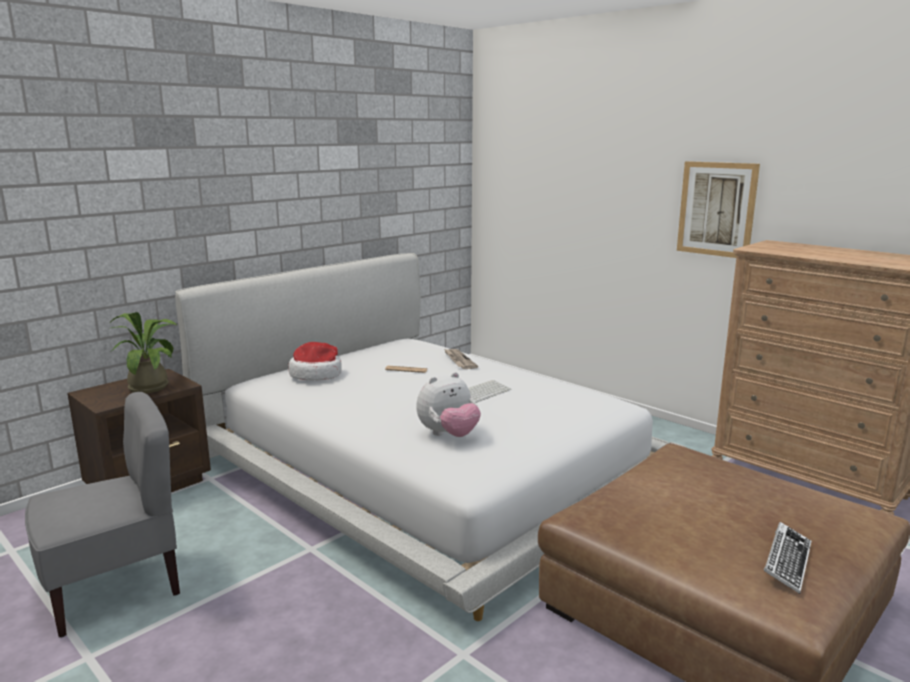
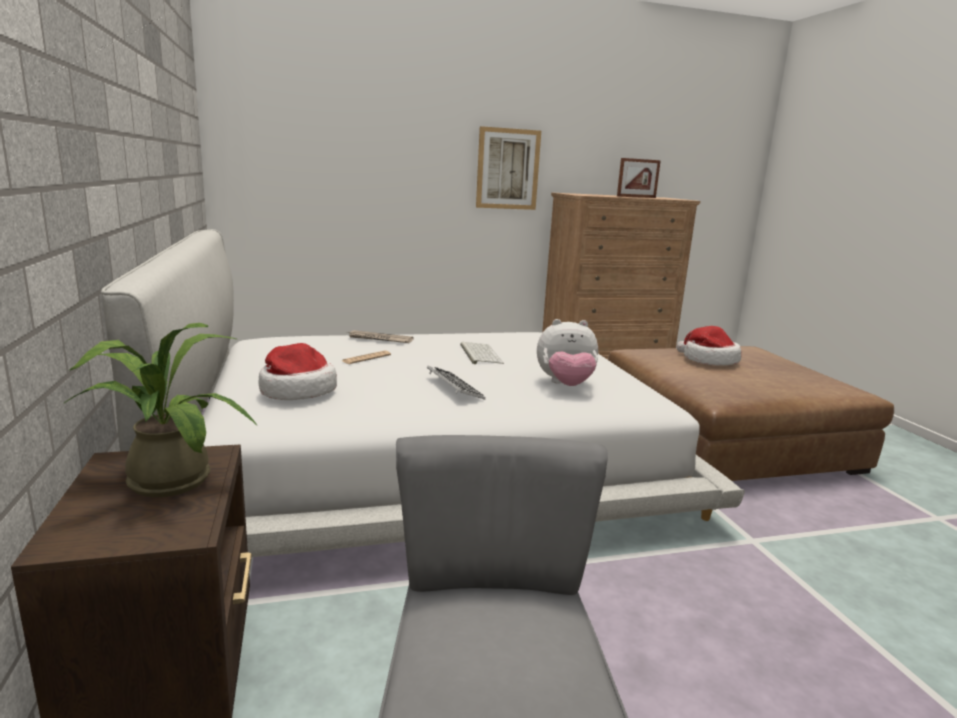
camera: 60 degrees left, 0 degrees up
plush toy [416,372,481,437] -> plush toy turned 90 degrees clockwise [537,319,598,386]
keyboard [764,522,812,594] -> keyboard moved to [427,366,485,400]
none -> picture frame [617,158,661,198]
none -> hat [677,326,742,366]

